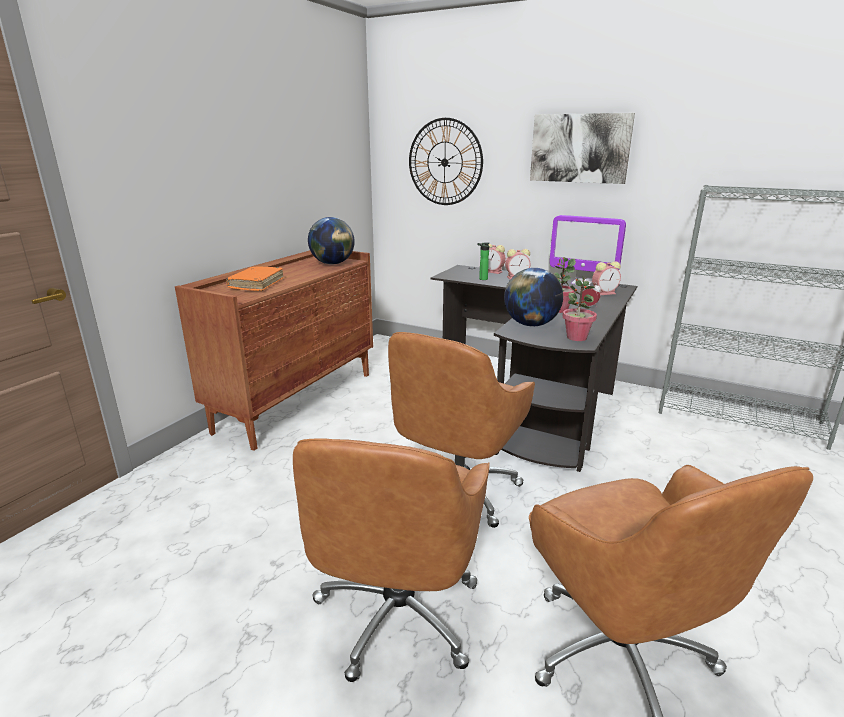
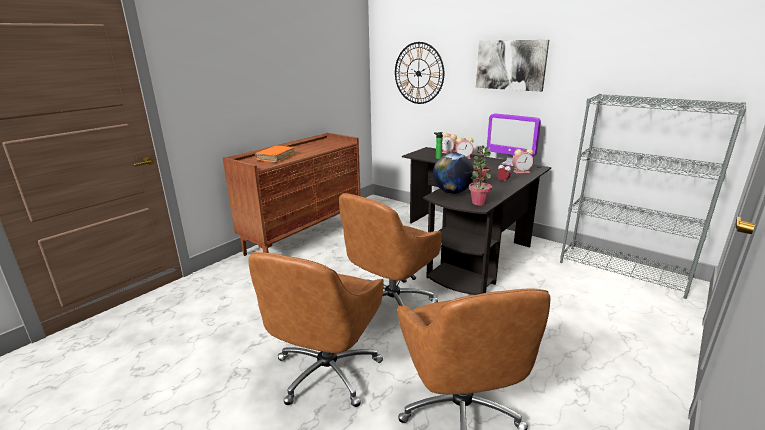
camera: 10 degrees right, 0 degrees up
globe [308,217,355,265] -> none

